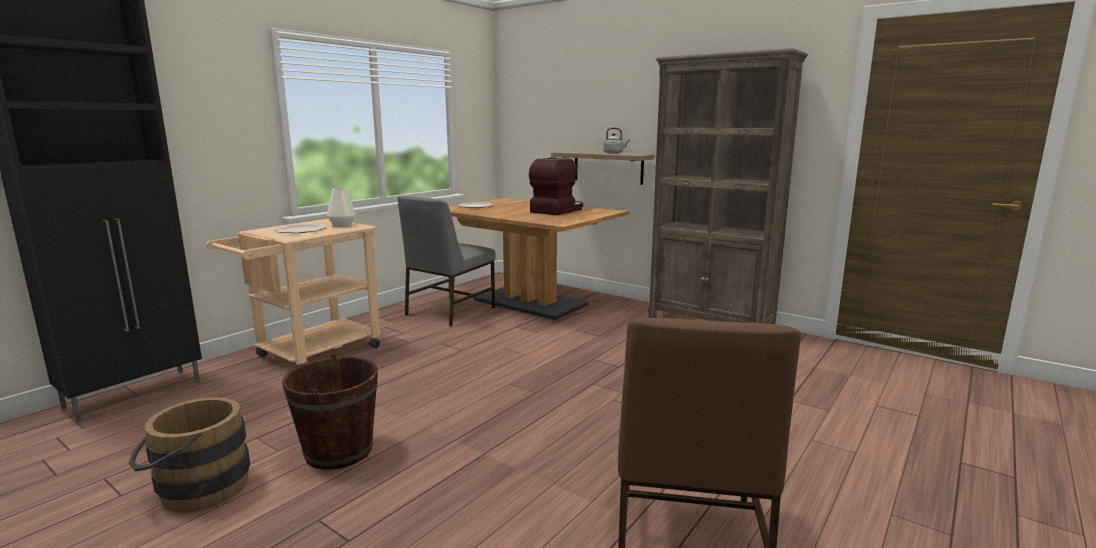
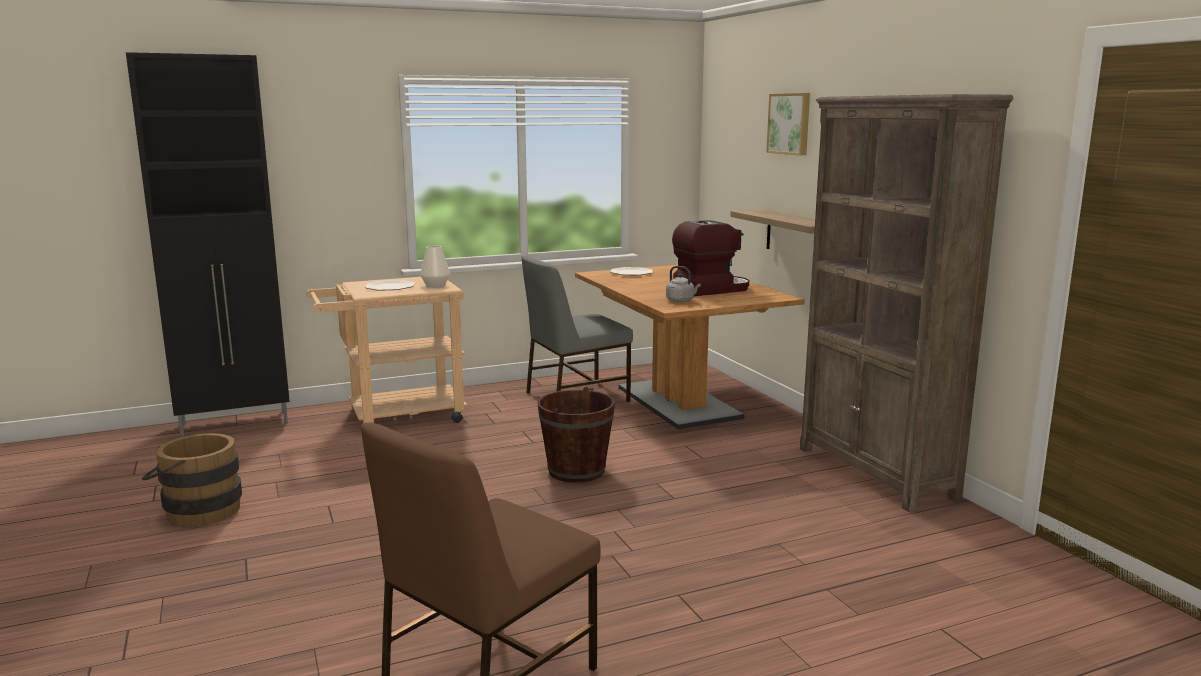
camera: 30 degrees right, 0 degrees up
brown bucket [282,354,378,470] -> brown bucket moved to [537,387,615,483]
grey kettle [603,128,630,154] -> grey kettle moved to [666,266,701,302]
none -> picture [766,93,810,155]

